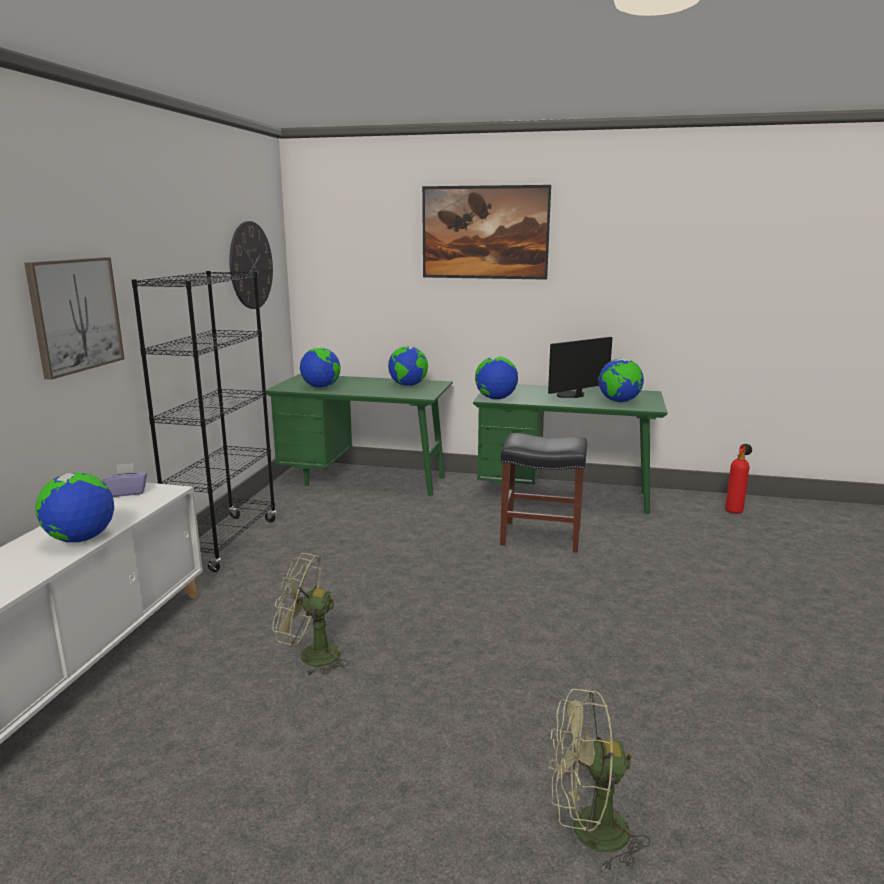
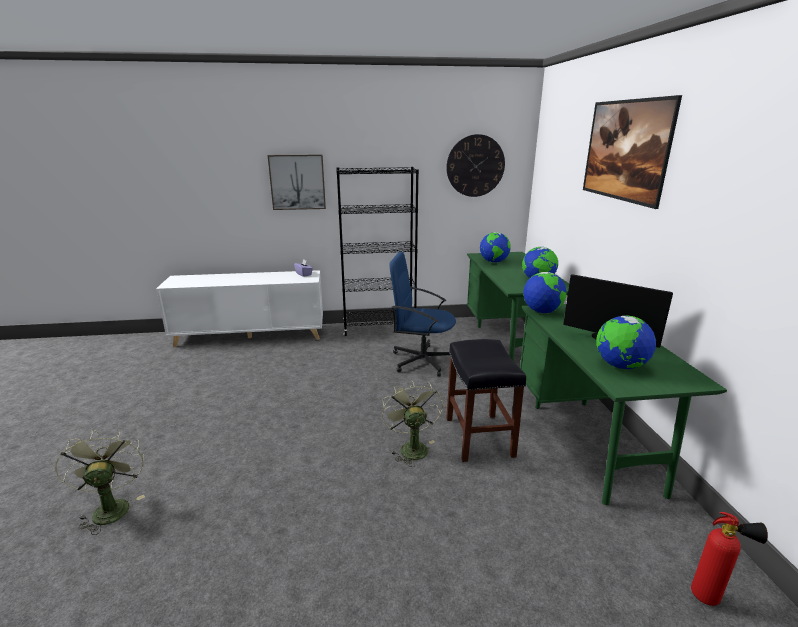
camera: 70 degrees right, 5 degrees up
globe [35,472,114,542] -> none
green fan [273,553,350,676] -> green fan moved to [382,380,443,467]
none -> blue office chair [390,252,456,376]

